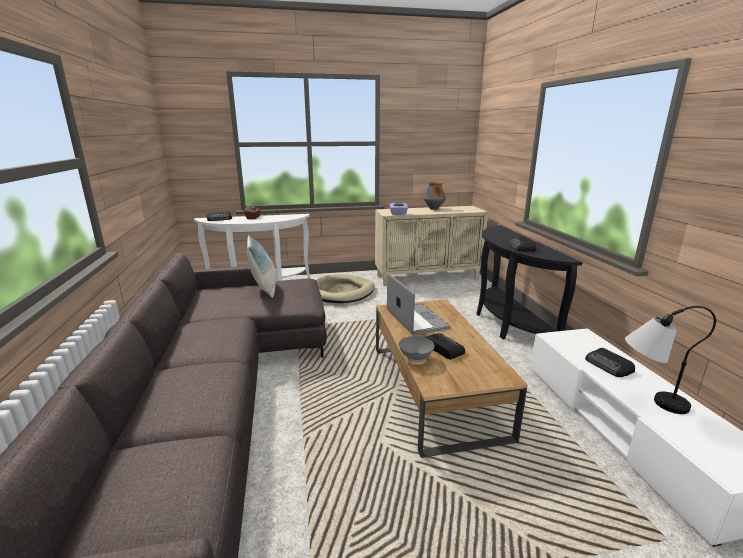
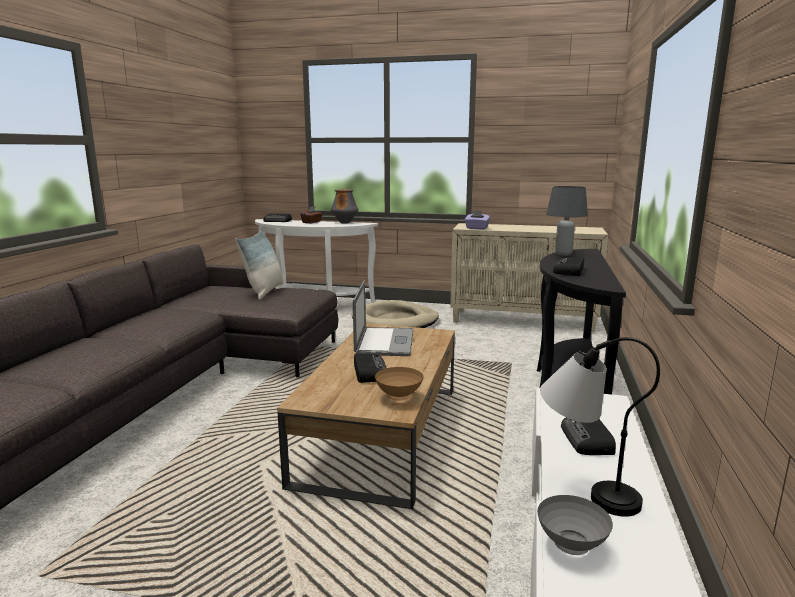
camera: 25 degrees right, 5 degrees down
grey bowl [399,336,435,363] -> grey bowl moved to [537,495,613,555]
vase [423,182,446,210] -> vase moved to [331,189,358,224]
none -> brown bowl [375,367,424,401]
none -> grey table lamp [546,186,588,256]

